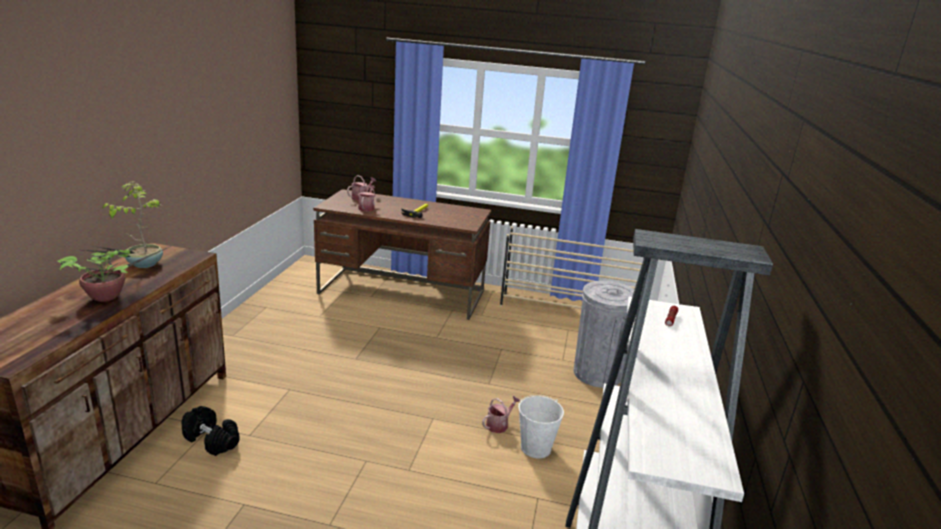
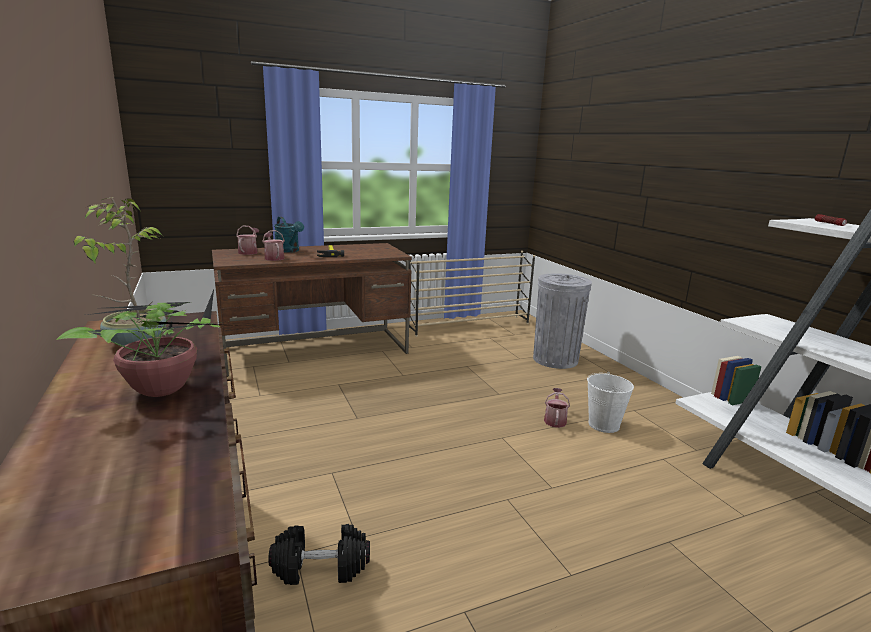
camera: 35 degrees left, 5 degrees down
none -> turquoise watering can [274,217,304,253]

